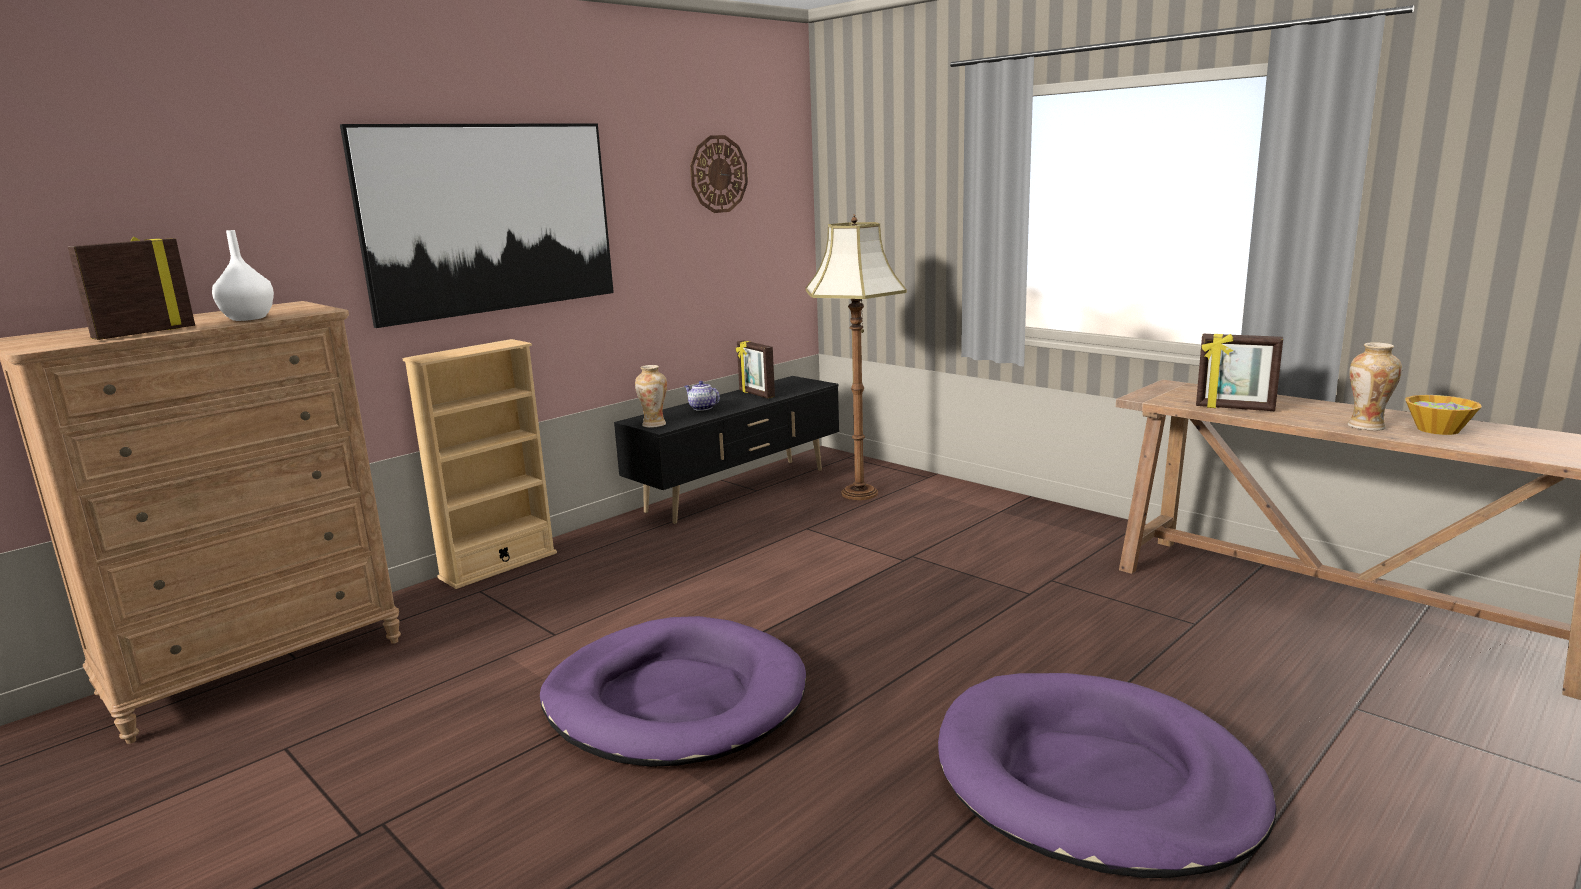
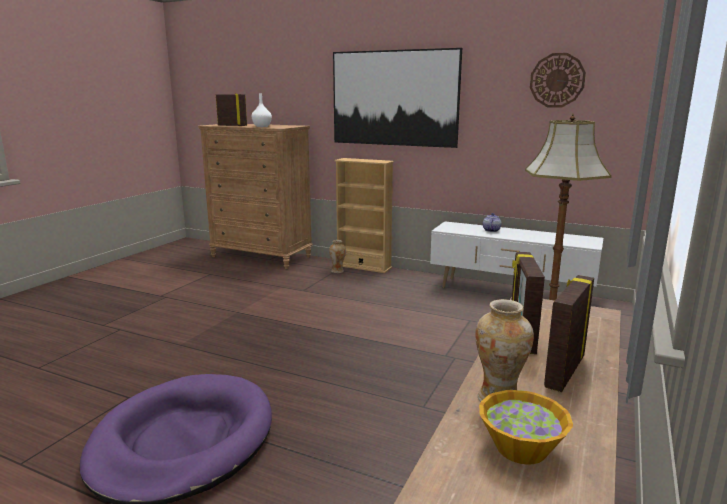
camera: 70 degrees right, 0 degrees up
purple dog bed [540,616,806,767] -> none
black tv stand [614,376,839,524] -> white tv stand [430,221,603,288]
vase [635,365,667,428] -> vase moved to [329,240,346,273]
picture frame [736,340,775,399] -> picture frame moved to [544,275,594,392]

